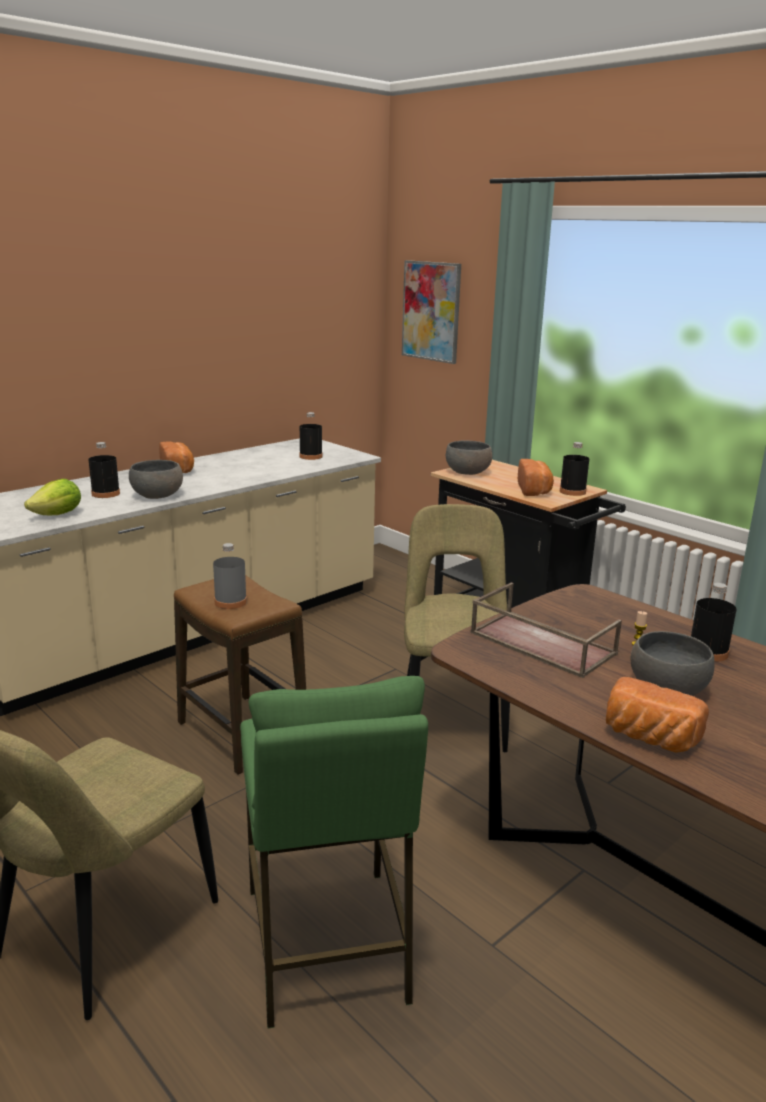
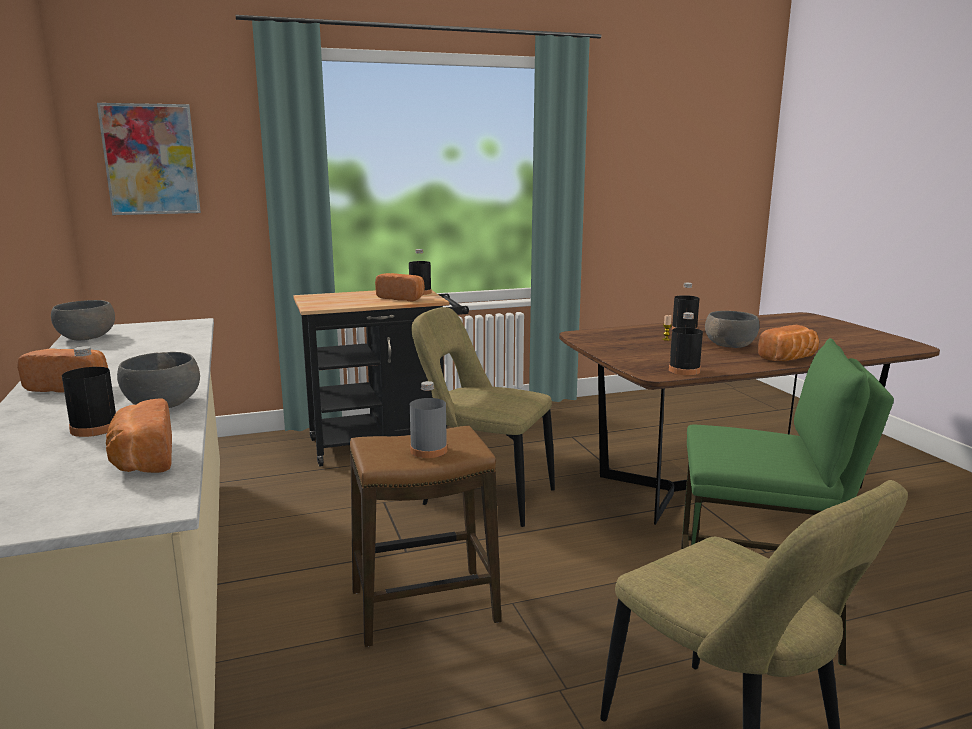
camera: 65 degrees left, 5 degrees down
lettuce [24,479,81,515] -> bread [106,398,172,473]
black bottle [300,412,323,460] -> black bottle moved to [669,312,703,375]
grey bowl [446,441,492,475] -> grey bowl moved to [51,300,115,340]
brown tray [470,582,622,678] -> none

